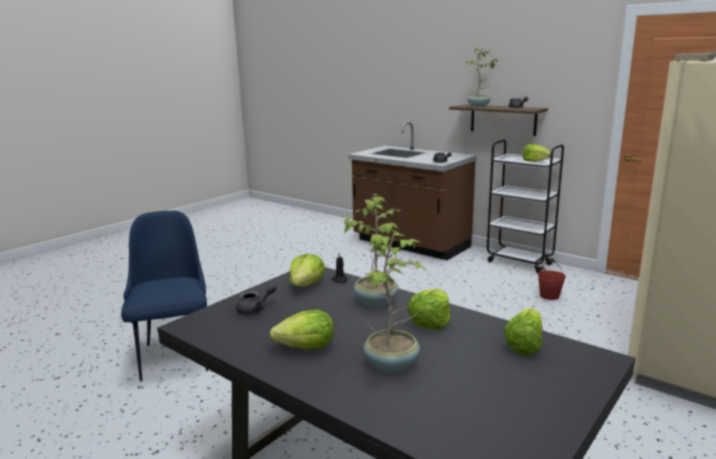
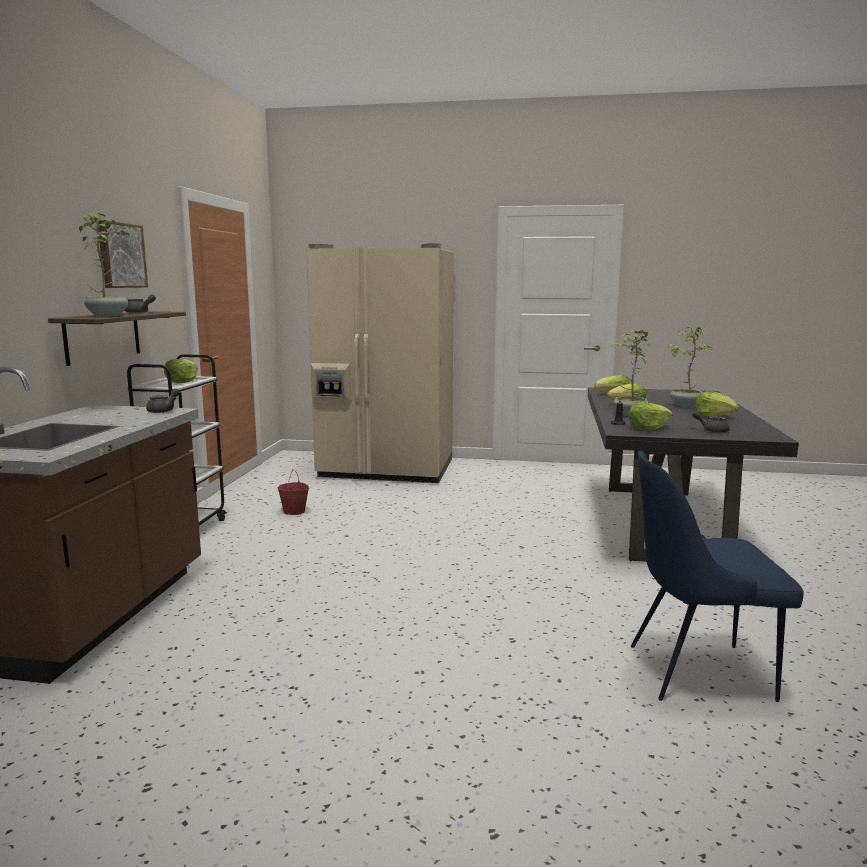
camera: 120 degrees left, 5 degrees down
blue chair [121,211,208,382] -> blue chair turned 45 degrees clockwise [631,451,804,702]
none -> picture [98,220,148,288]

